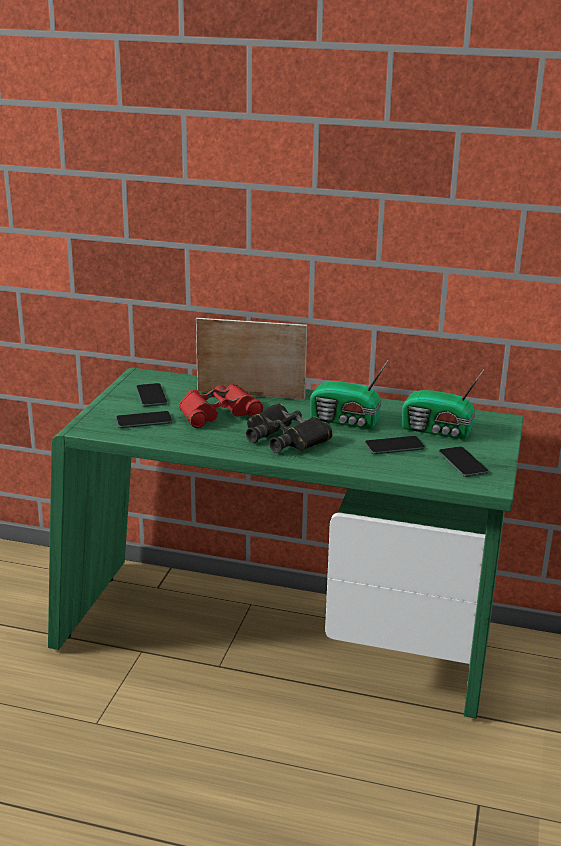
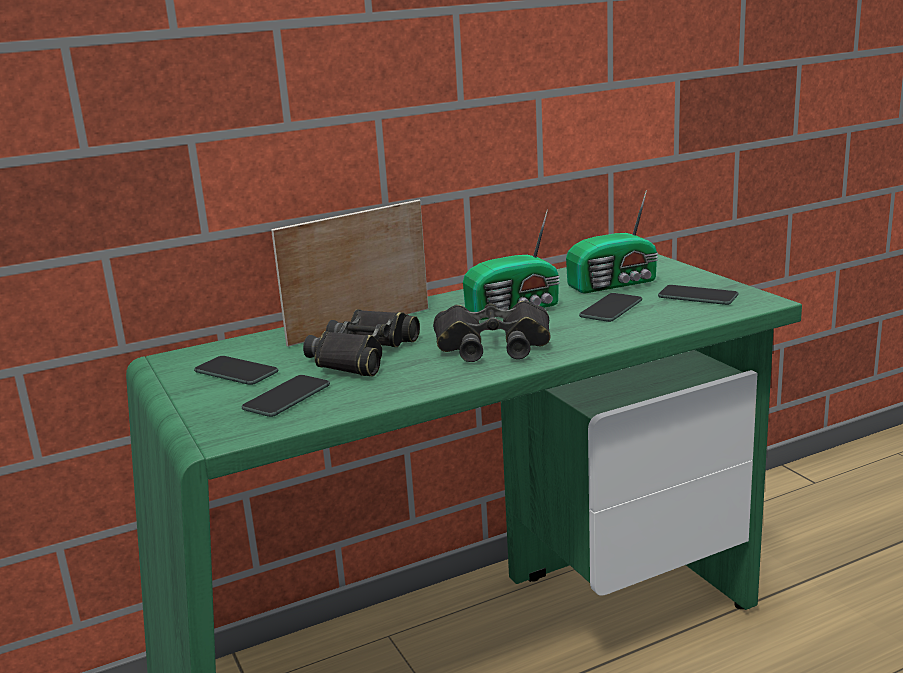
camera: 40 degrees left, 5 degrees down
red binoculars [179,384,263,428] -> black binoculars [303,309,420,376]

